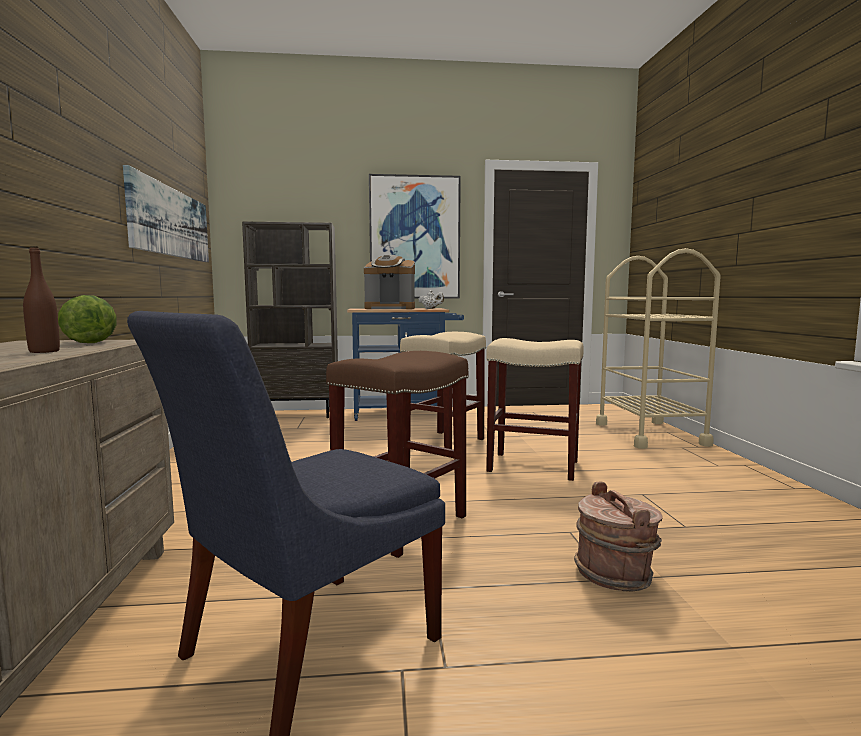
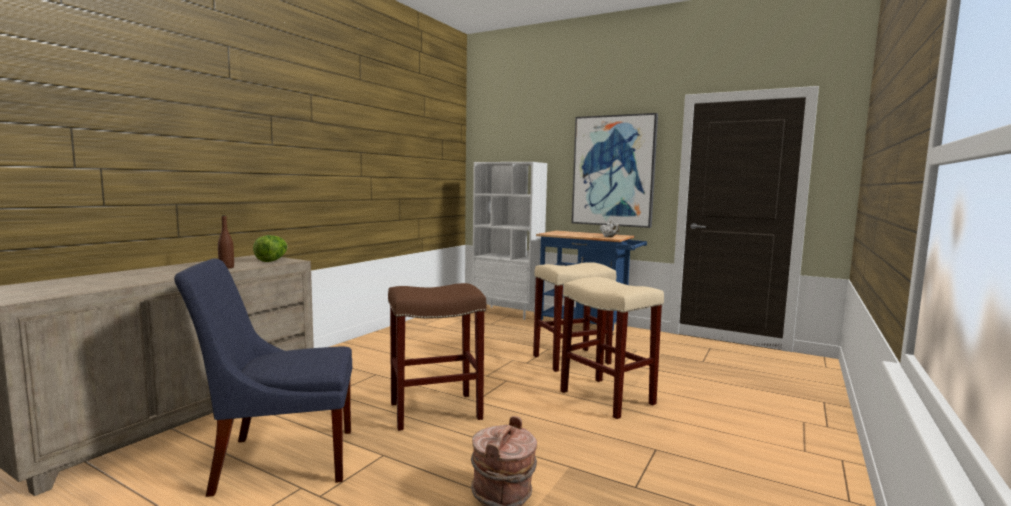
camera: 35 degrees right, 0 degrees up
picture [123,165,209,262] -> none
brown bookcase [242,221,338,418] -> white bookcase [472,162,547,320]
coffee machine [364,255,415,309] -> none
beige cart [596,248,721,449] -> none

